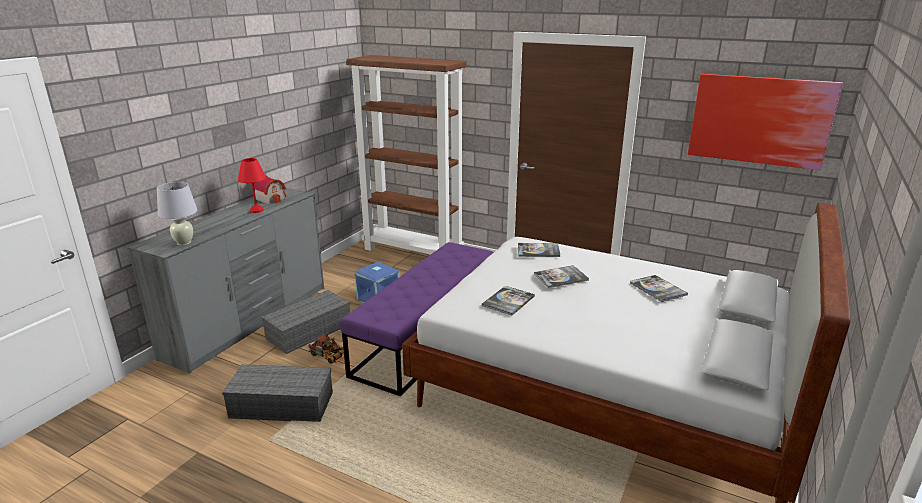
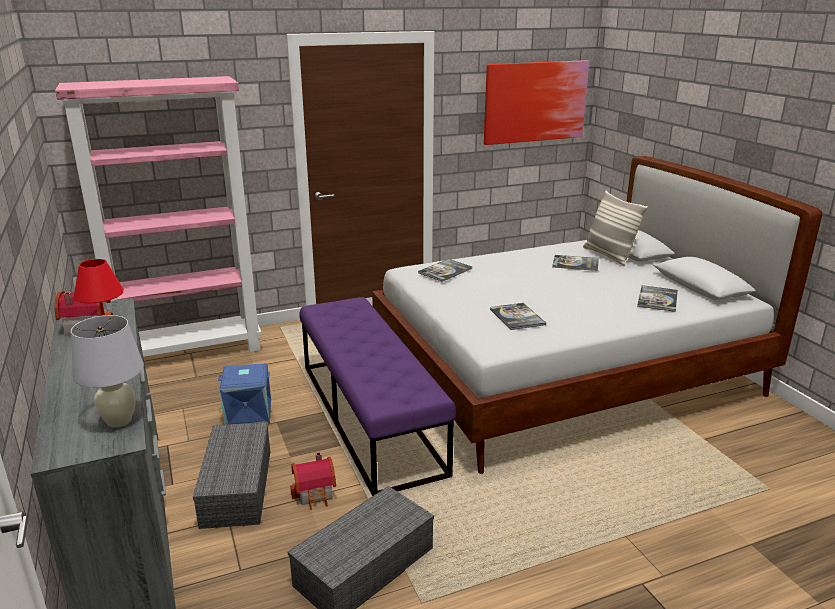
camera: 50 degrees left, 0 degrees up
toy truck [308,335,344,364] -> toy house [290,452,336,510]
brown bookcase [346,55,467,255] -> pink bookcase [55,76,262,357]
book [534,265,589,288] -> book moved to [637,285,678,312]
none -> pillow [583,191,648,266]

